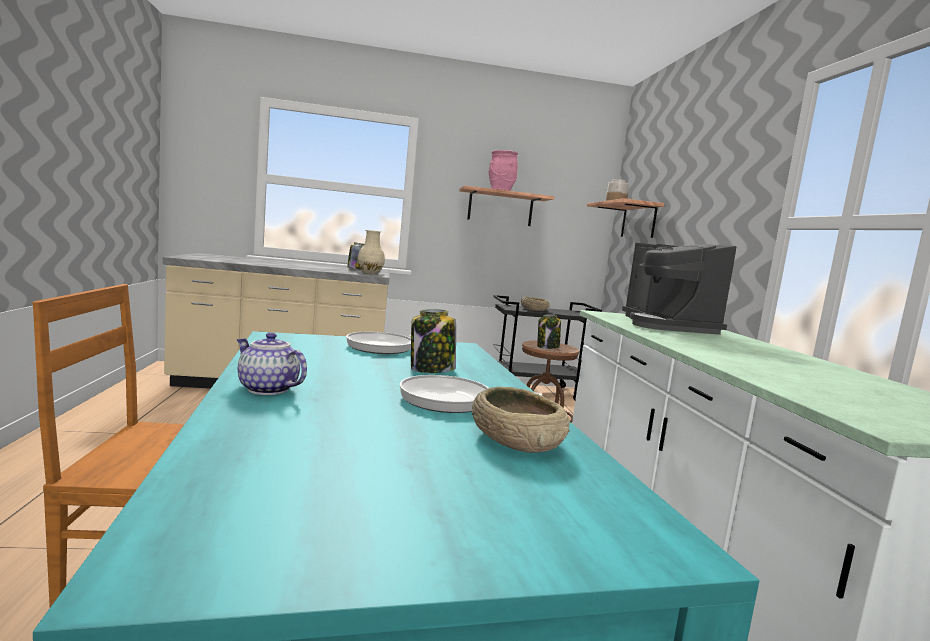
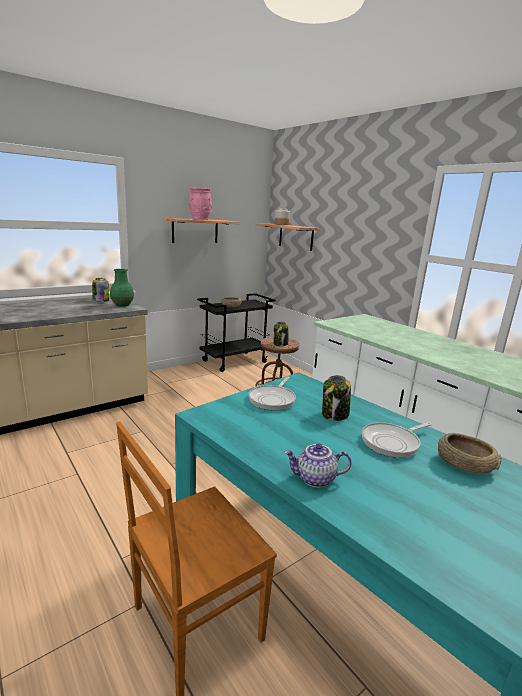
camera: 30 degrees left, 10 degrees up
beige vase [357,230,385,274] -> green vase [110,269,134,307]
coffee machine [622,243,736,335] -> none

